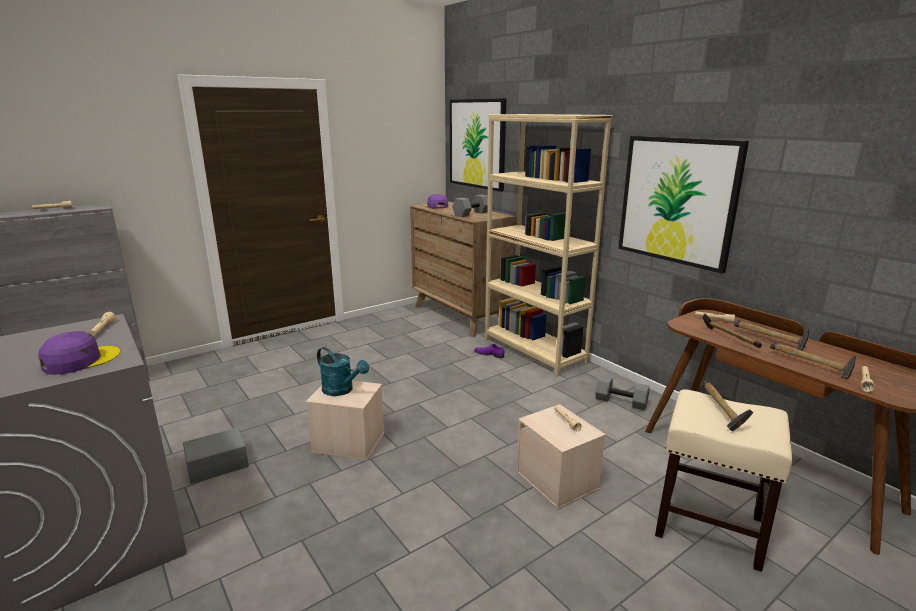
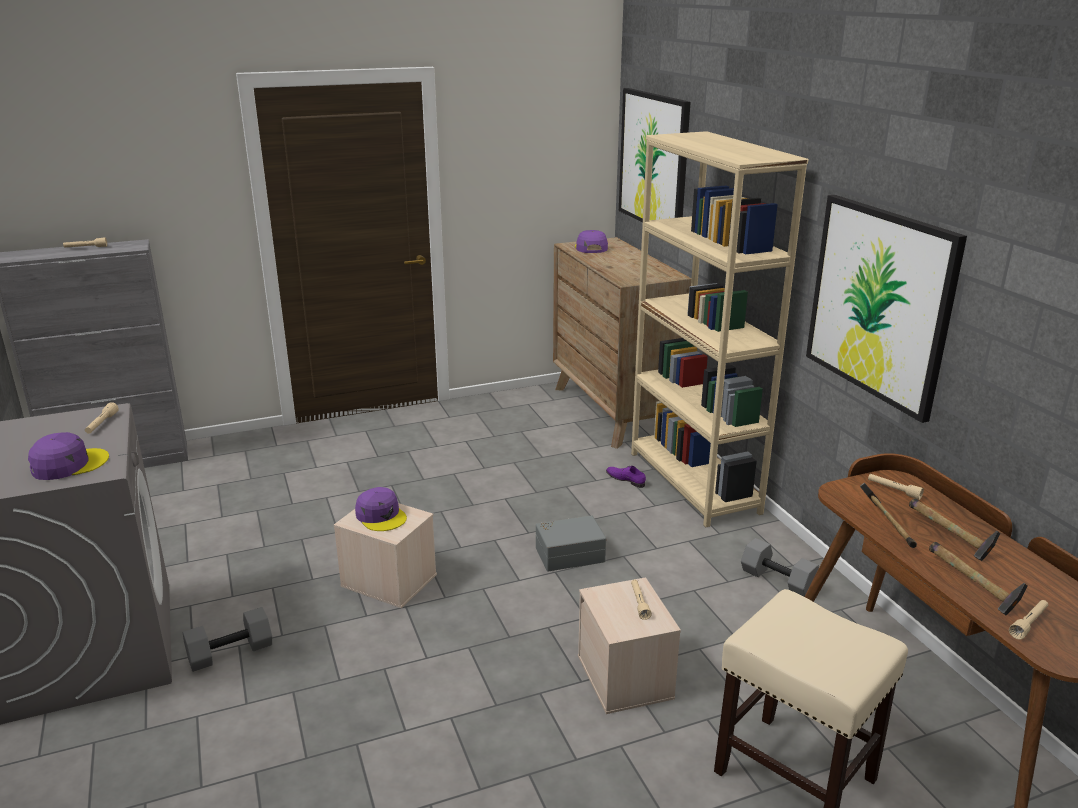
camera: 15 degrees right, 5 degrees up
grey storage box [183,428,249,484] -> grey storage box moved to [536,515,606,571]
turquoise watering can [317,347,369,396] -> purple cap [355,487,407,531]
grey dumbbell [452,195,488,217] -> grey dumbbell moved to [183,607,272,672]
hammer [702,380,753,431] -> none

